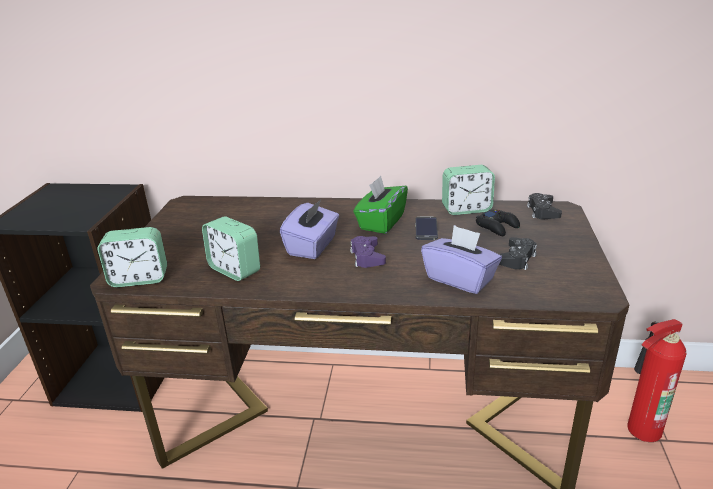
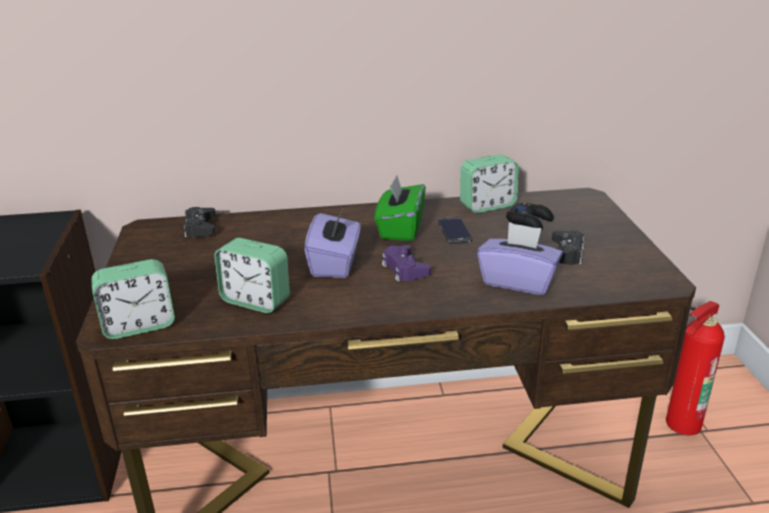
camera: 15 degrees left, 0 degrees up
black game controller [527,193,562,219] -> black game controller moved to [184,207,216,238]

